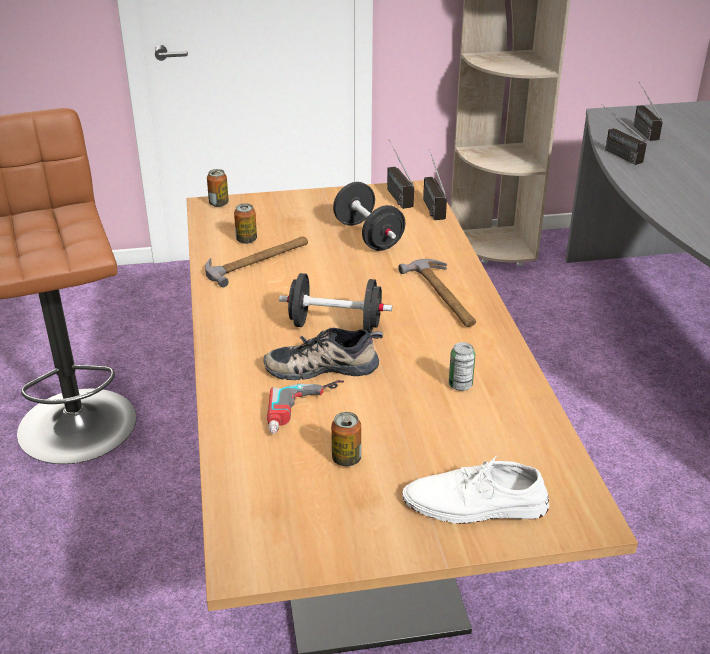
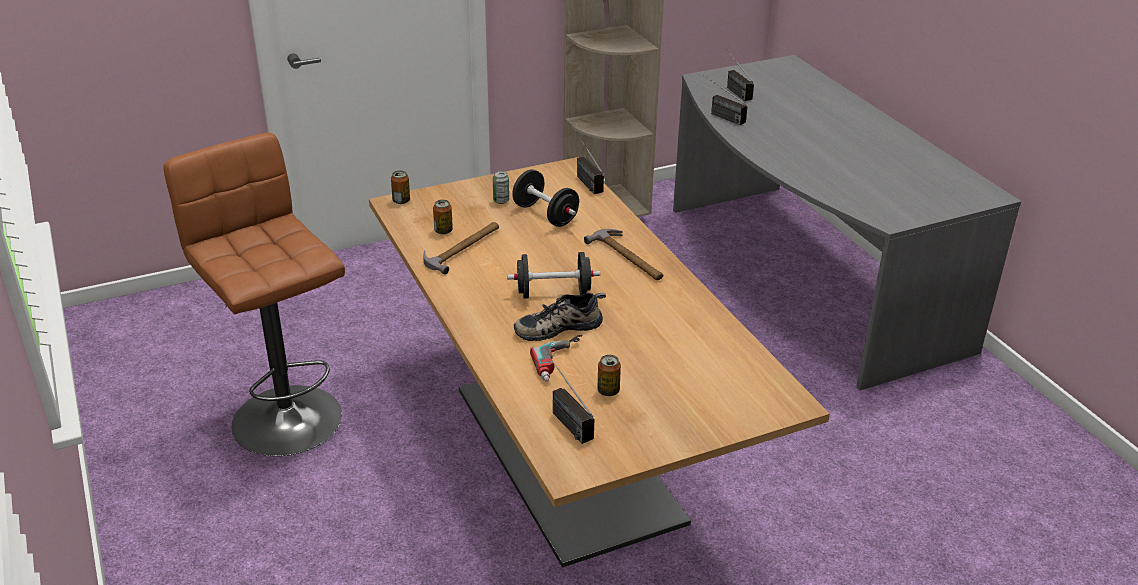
camera: 15 degrees left, 0 degrees up
radio [387,140,414,209] -> radio moved to [547,354,594,444]
white shoe [402,456,549,524] -> none
can [449,342,475,391] -> can moved to [493,171,509,204]

